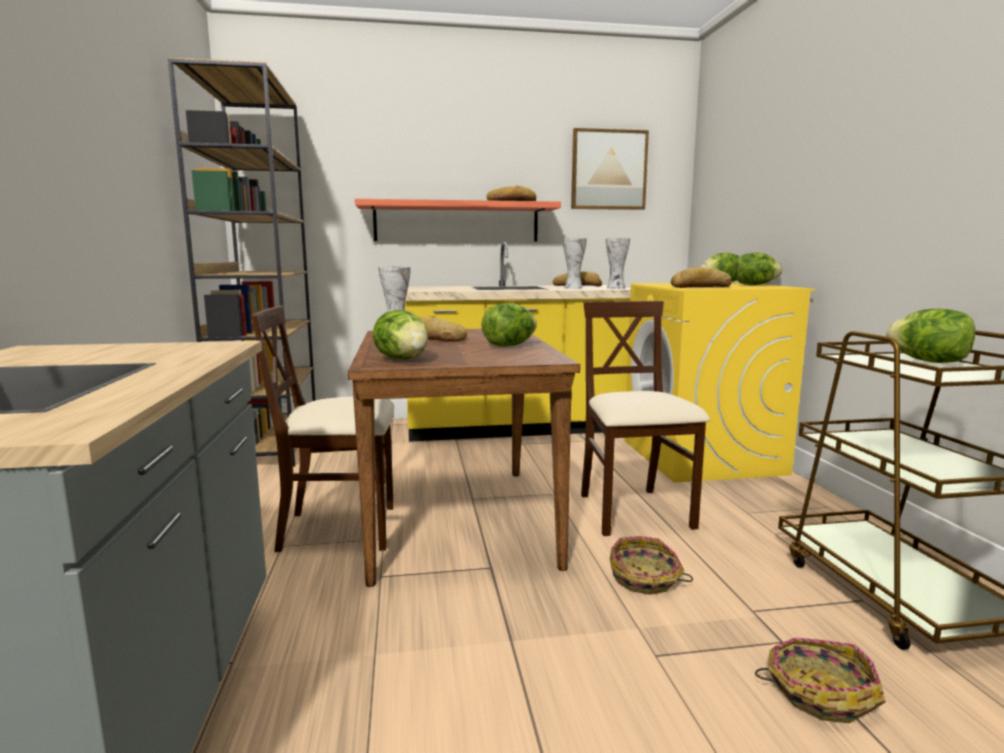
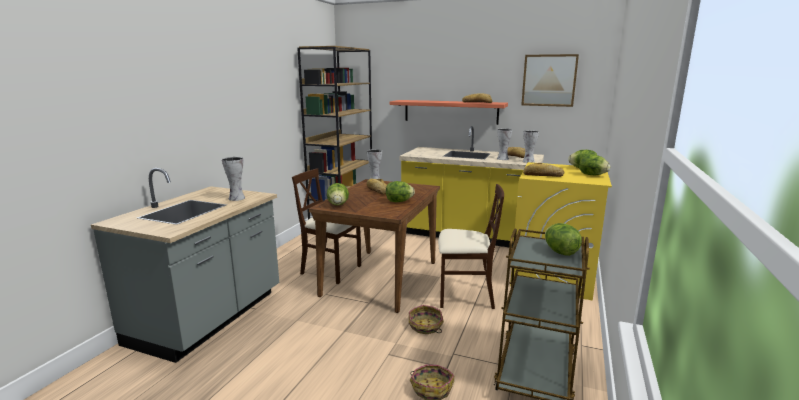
camera: 30 degrees right, 5 degrees up
beige chair [581,301,710,536] -> beige chair turned 75 degrees clockwise [438,184,504,309]
none -> vase [222,157,245,201]

